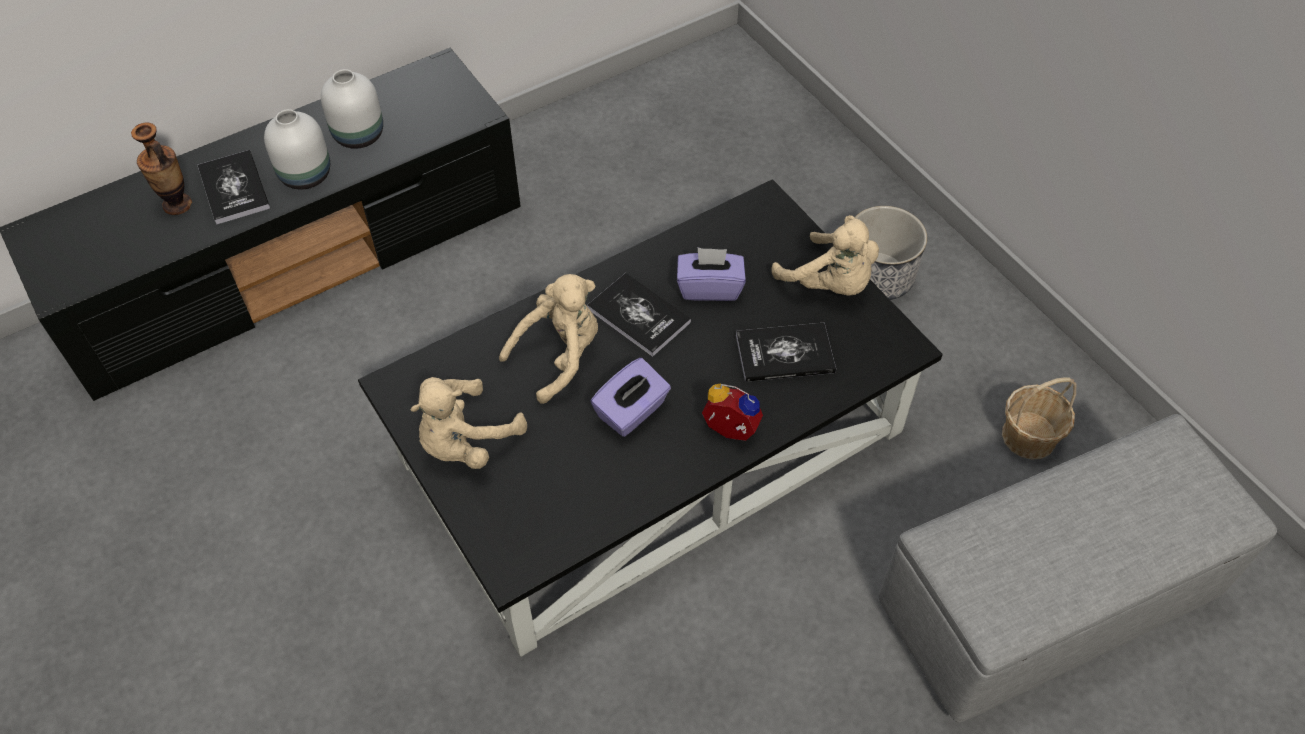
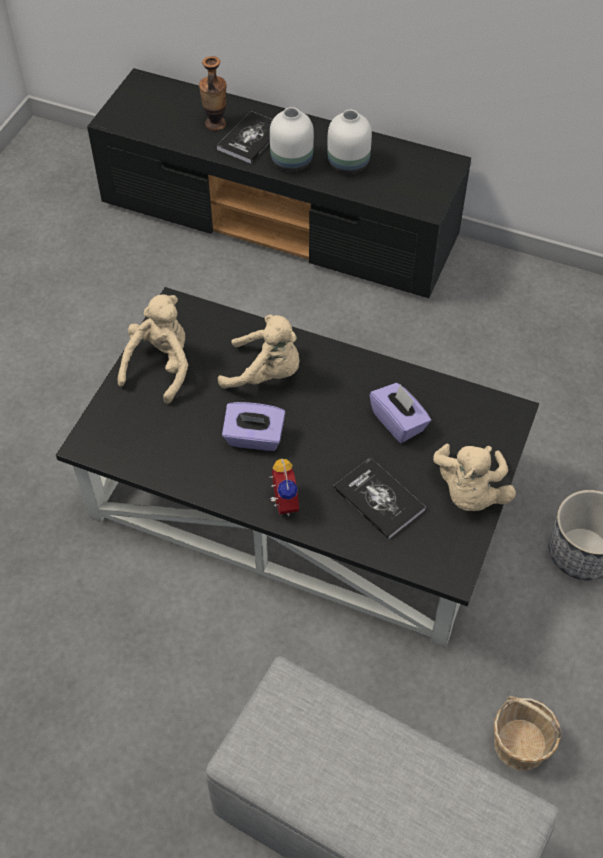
camera: 55 degrees right, 0 degrees up
beige plush toy [410,377,527,469] -> beige plush toy turned 105 degrees clockwise [118,294,188,404]
book [587,273,691,357] -> none

